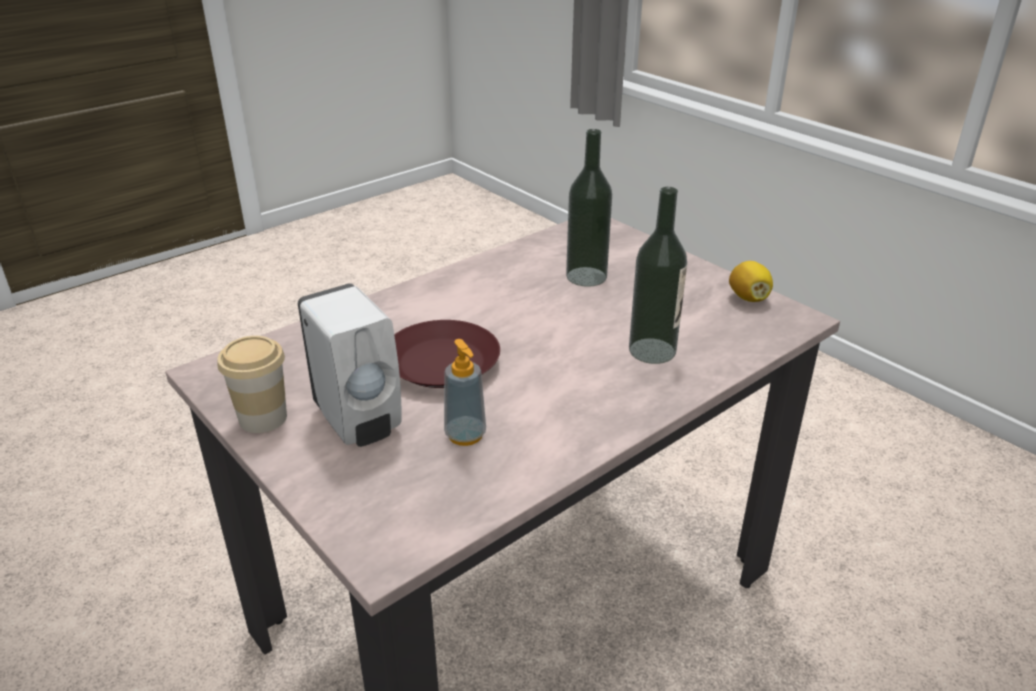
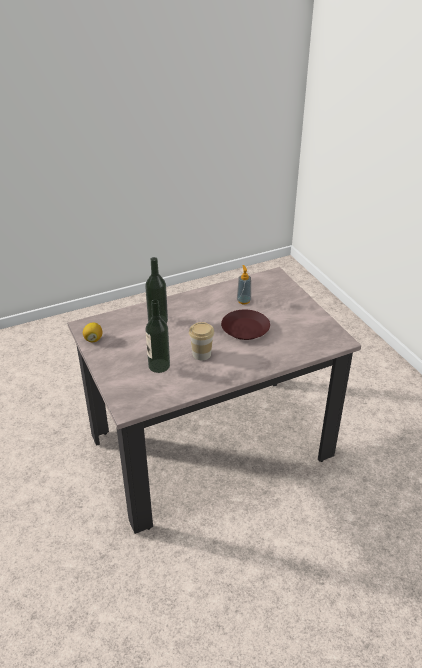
camera: 165 degrees left, 5 degrees up
cup [218,336,287,433] -> cup moved to [189,322,214,360]
white soap dispenser [298,283,402,447] -> none

